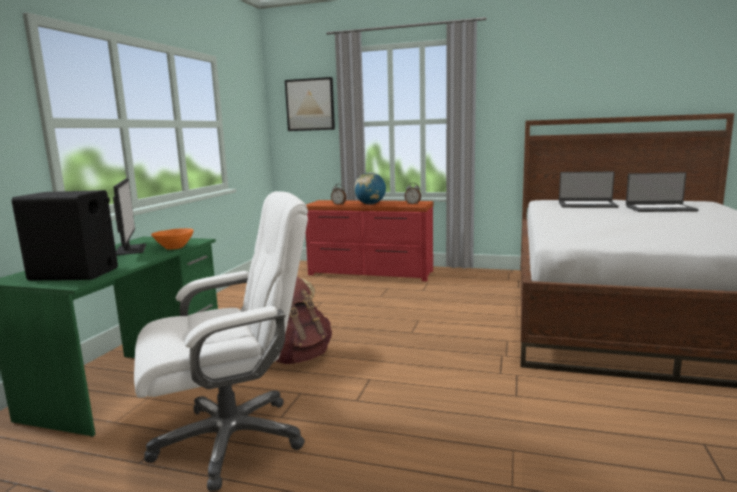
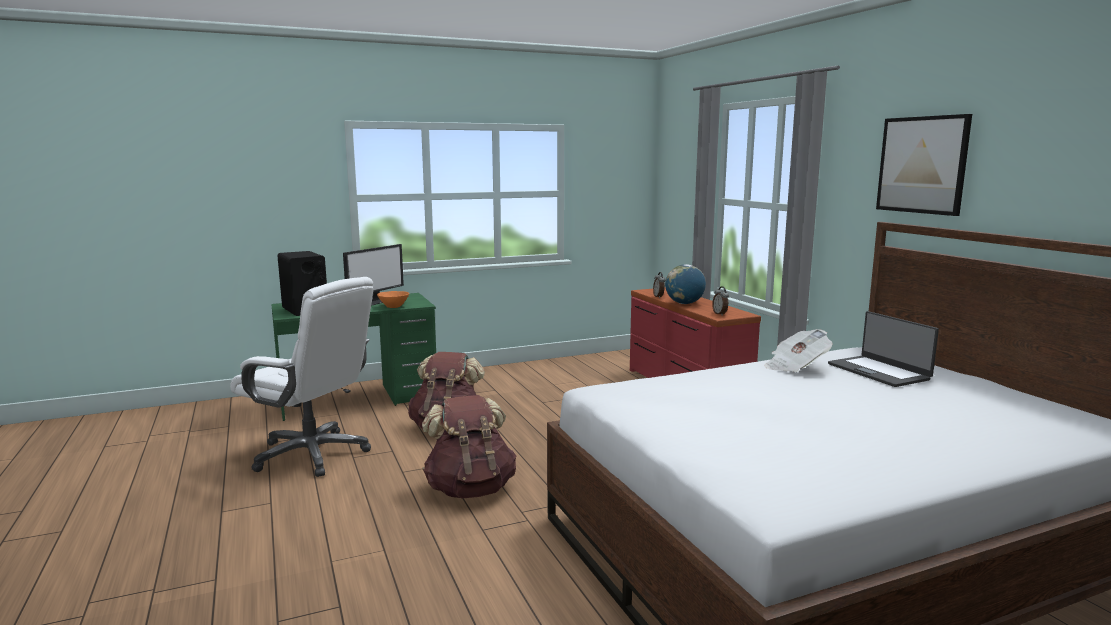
camera: 50 degrees right, 0 degrees up
picture [285,77,335,131] -> picture moved to [876,114,972,216]
laptop [626,172,699,212] -> none
none -> brown backpack [422,395,516,499]
none -> newspaper [764,329,832,372]

